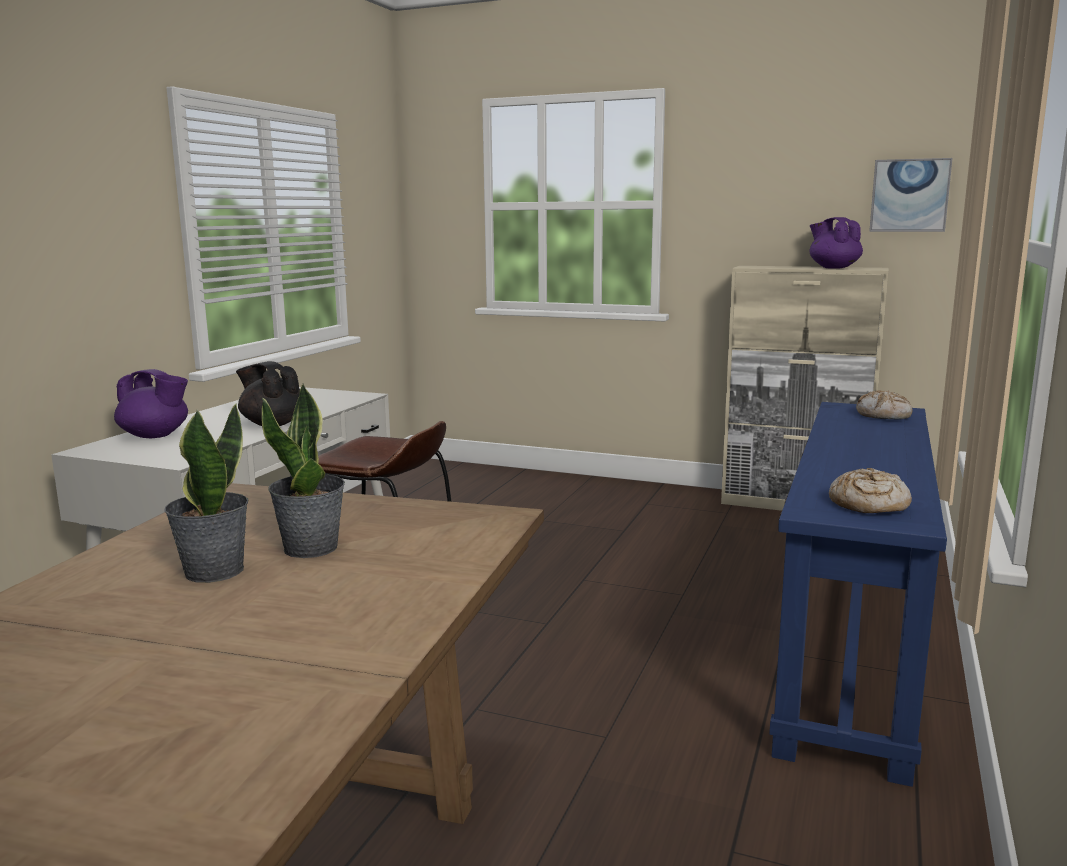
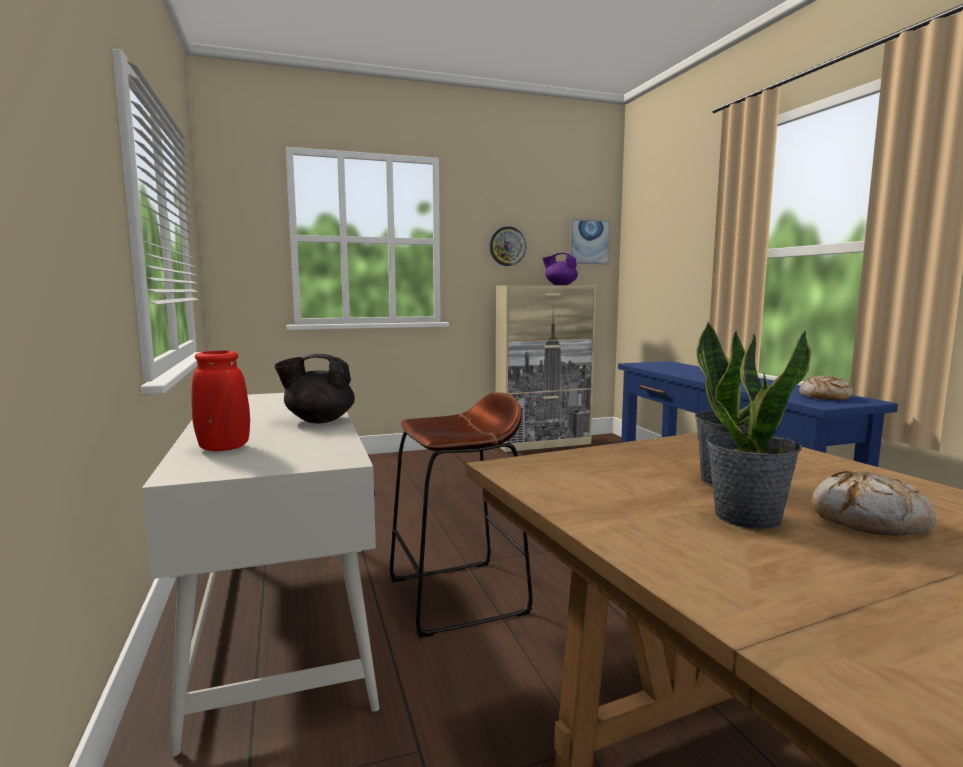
camera: 40 degrees left, 5 degrees down
purple teapot [114,369,188,438] -> red vase [191,350,250,451]
bread [856,390,913,419] -> bread moved to [812,470,936,535]
none -> wall clock [489,226,526,266]

